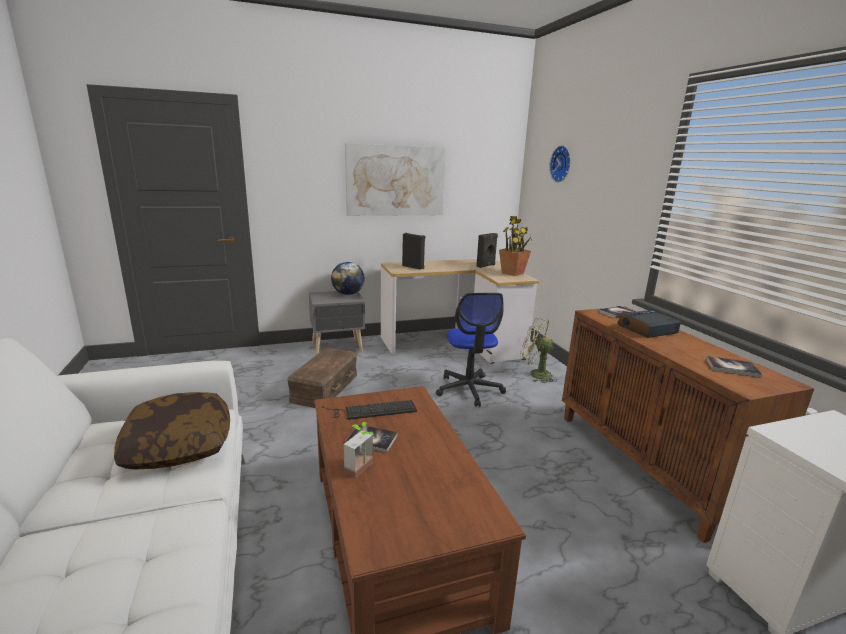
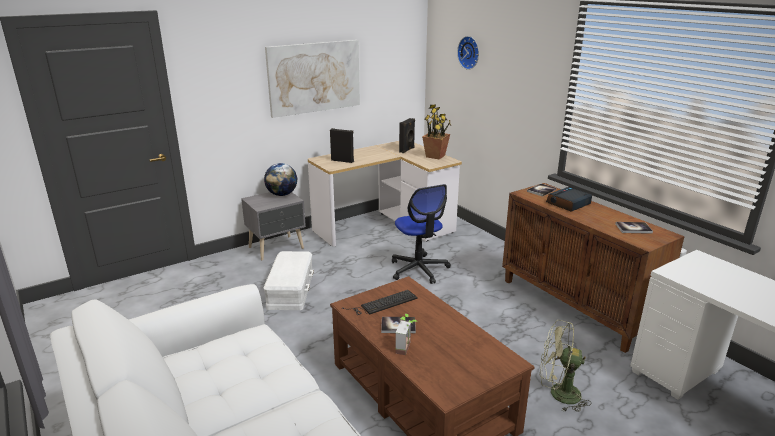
camera: 15 degrees left, 5 degrees up
pillow [114,392,230,470] -> none
brown storage box [287,348,357,408] -> white storage box [264,251,314,310]
green fan [520,318,557,383] -> green fan moved to [540,320,591,412]

